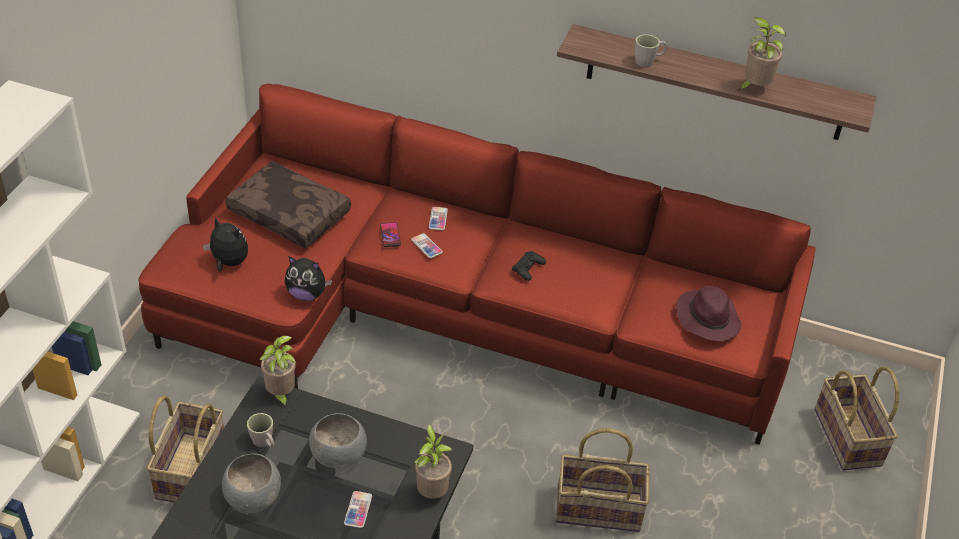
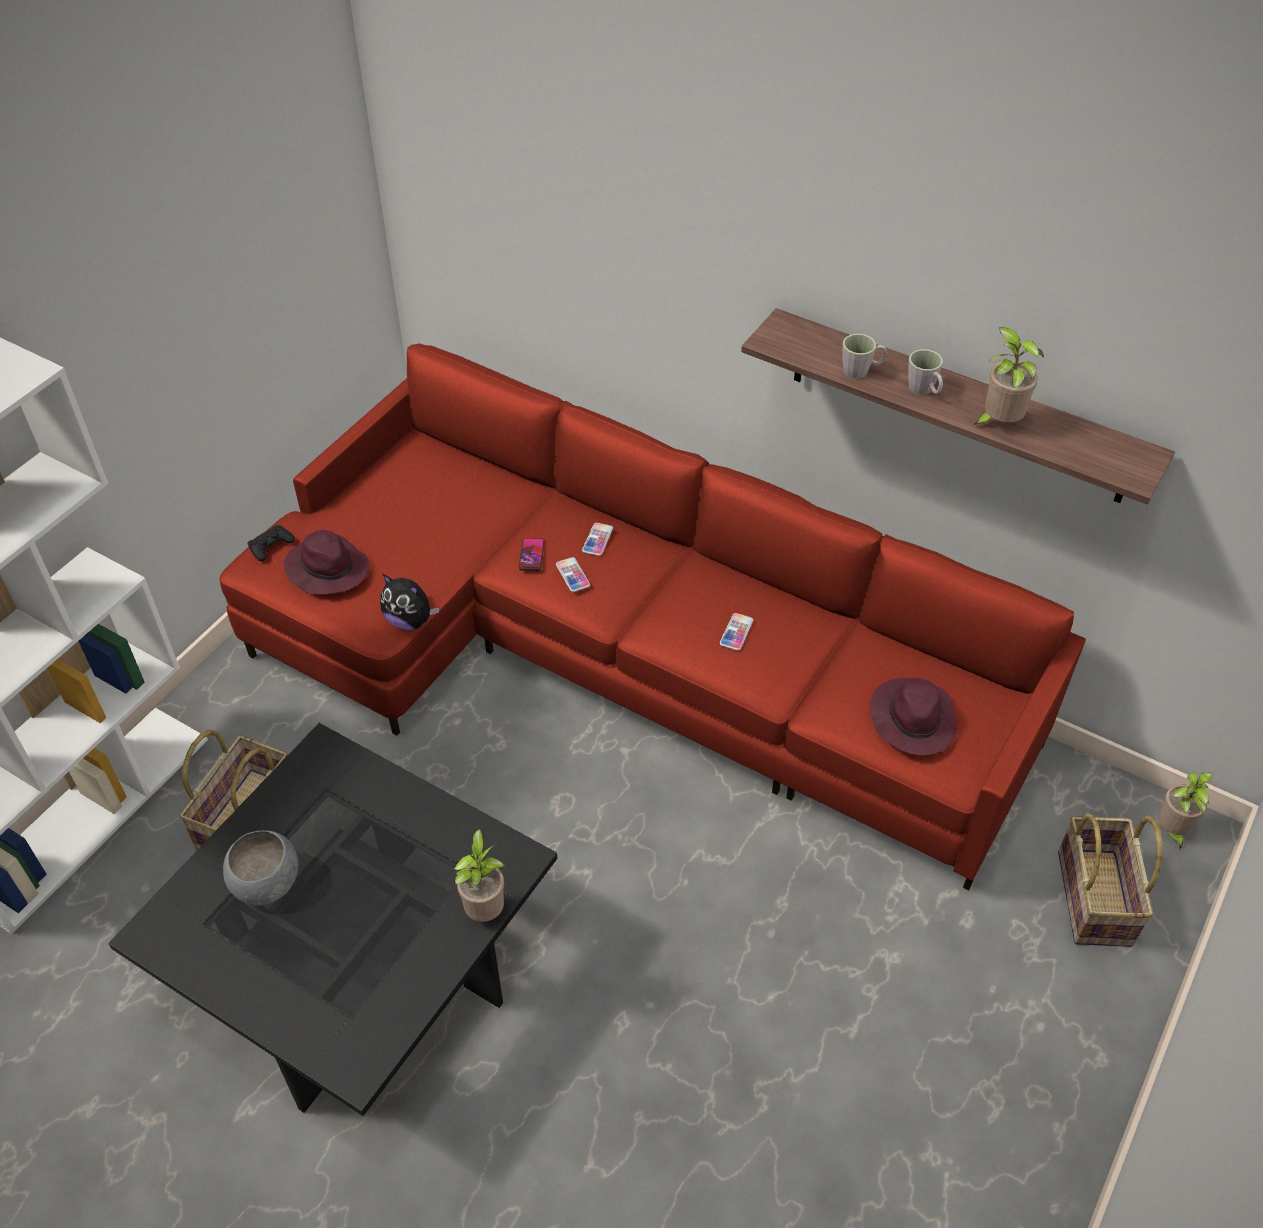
camera: 15 degrees right, 5 degrees up
plush toy [203,217,248,272] -> purple hat [284,530,369,594]
brown pillow [226,161,351,248] -> none
grey mug [247,413,274,448] -> grey mug moved to [908,349,943,395]
potted plant [259,336,296,409] -> potted plant moved to [1158,771,1213,851]
grey bowl [309,413,367,468] -> none
phone [344,491,372,528] -> phone moved to [720,613,753,651]
black game controller [512,251,546,281] -> black game controller moved to [247,525,295,561]
basket [556,428,649,532] -> none

